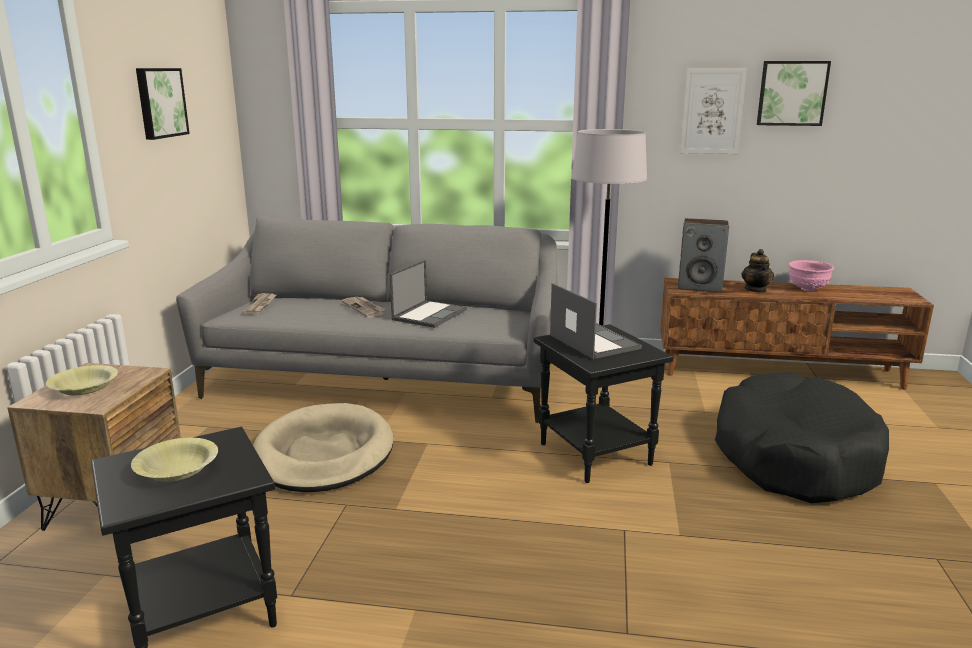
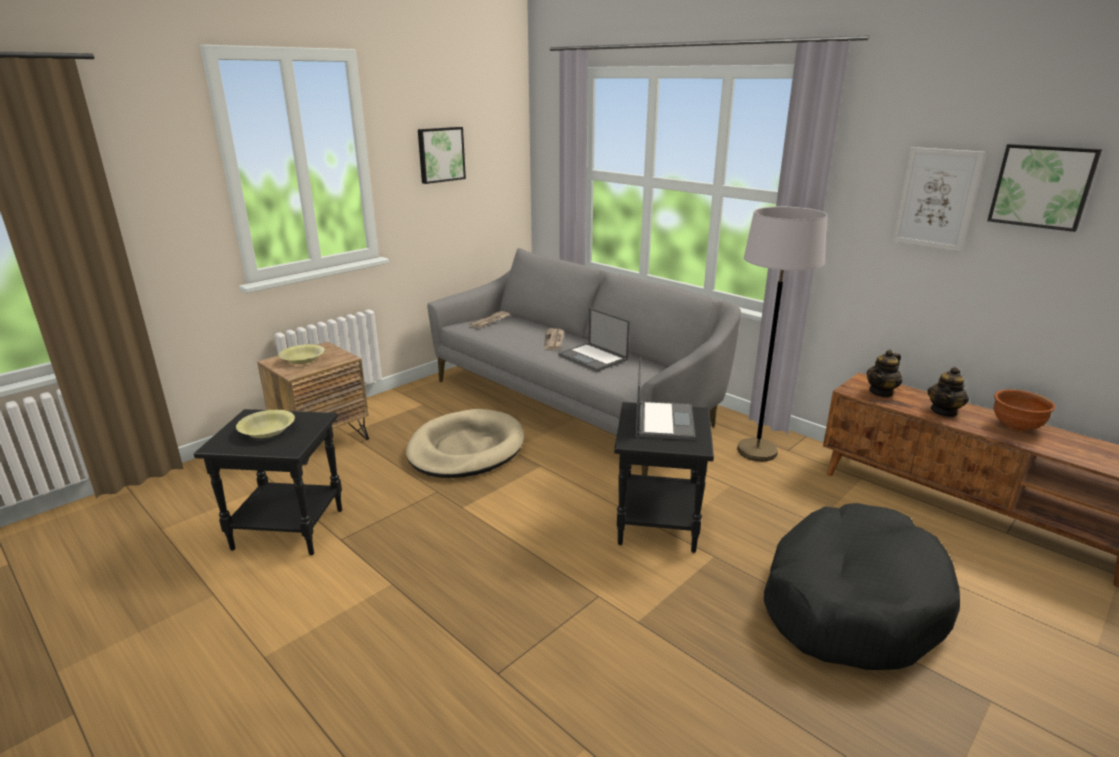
camera: 35 degrees right, 5 degrees up
laptop [390,260,467,328] -> laptop turned 75 degrees clockwise [558,308,630,372]
speaker [678,218,729,293] -> teapot [867,350,902,398]
pink bowl [789,260,834,291] -> brown bowl [994,389,1056,431]

